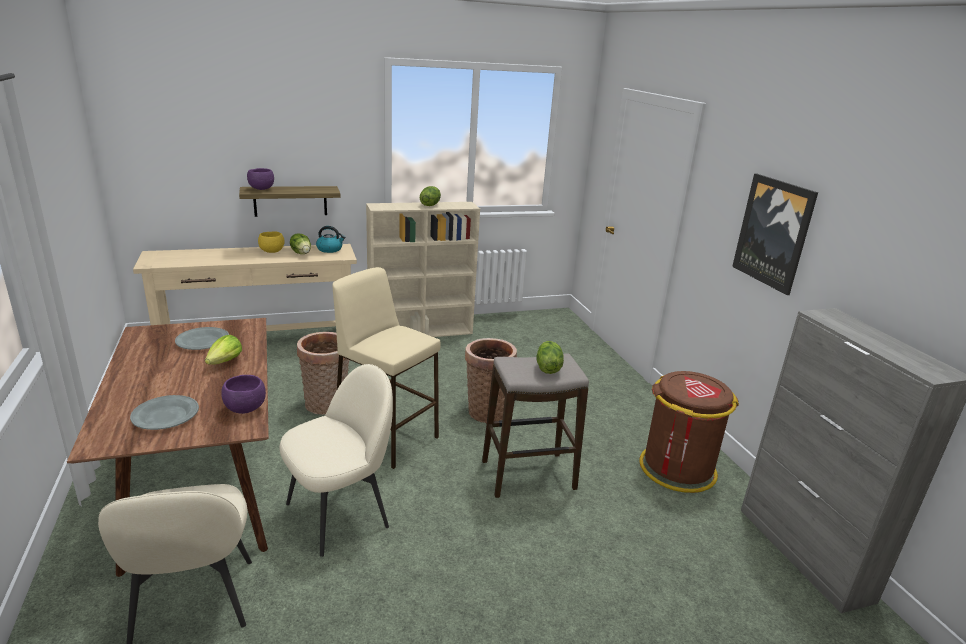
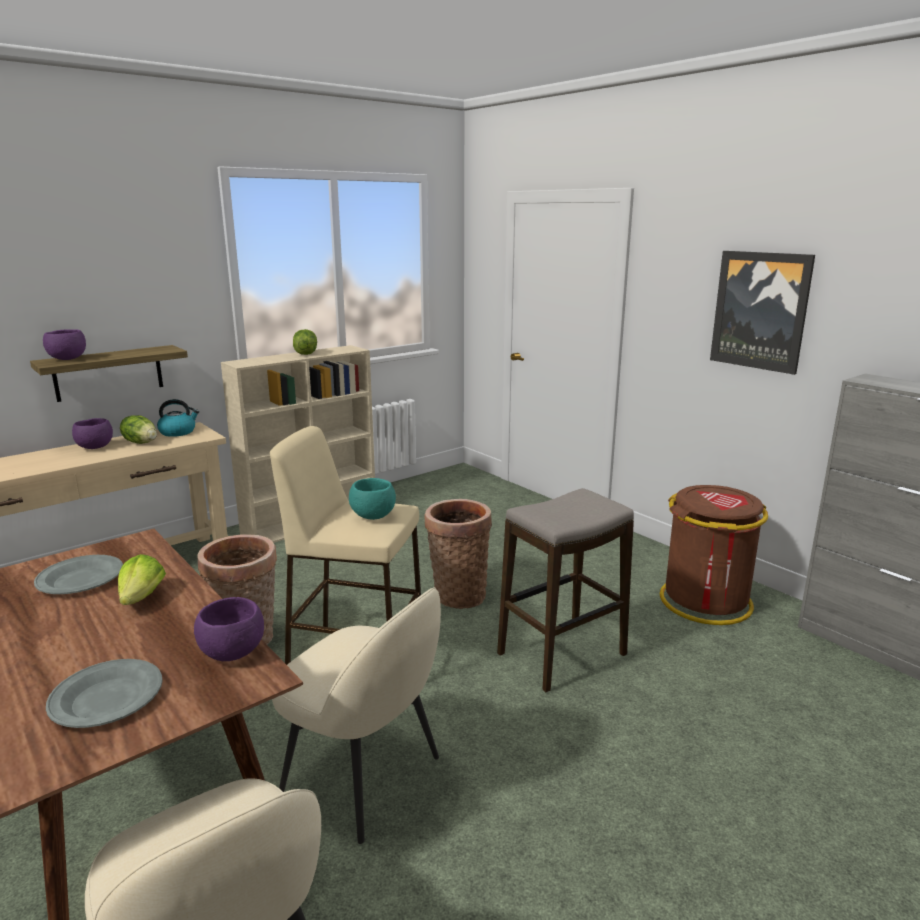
camera: 20 degrees left, 5 degrees down
yellow bowl [258,231,285,253] -> purple bowl [72,418,113,449]
beige chair [280,364,393,557] -> beige chair turned 90 degrees clockwise [272,587,441,844]
lettuce [537,341,564,374] -> none
none -> turquoise bowl [349,478,396,520]

